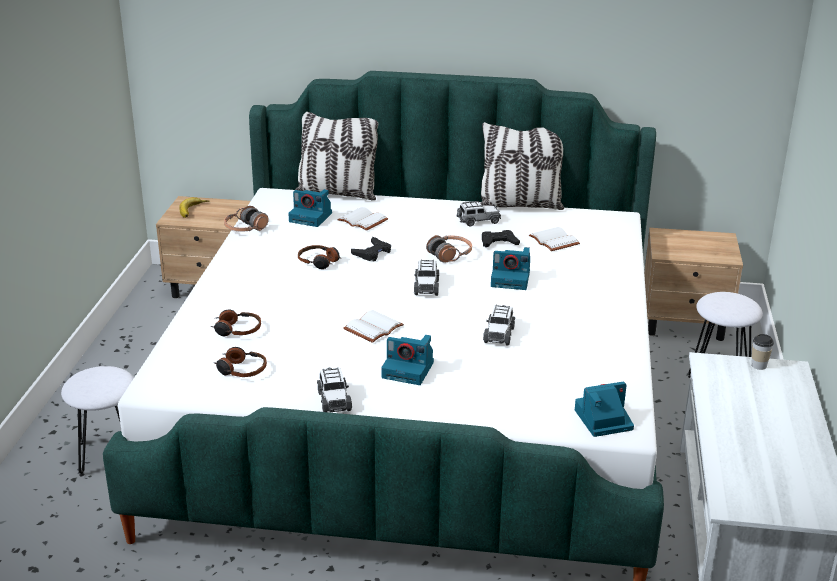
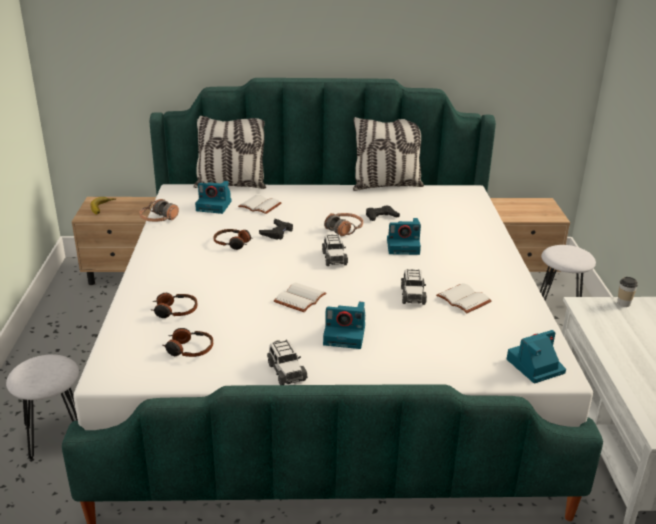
camera: 10 degrees left, 0 degrees up
toy car [457,201,501,227] -> none
white book [529,227,580,251] -> white book moved to [436,283,492,313]

